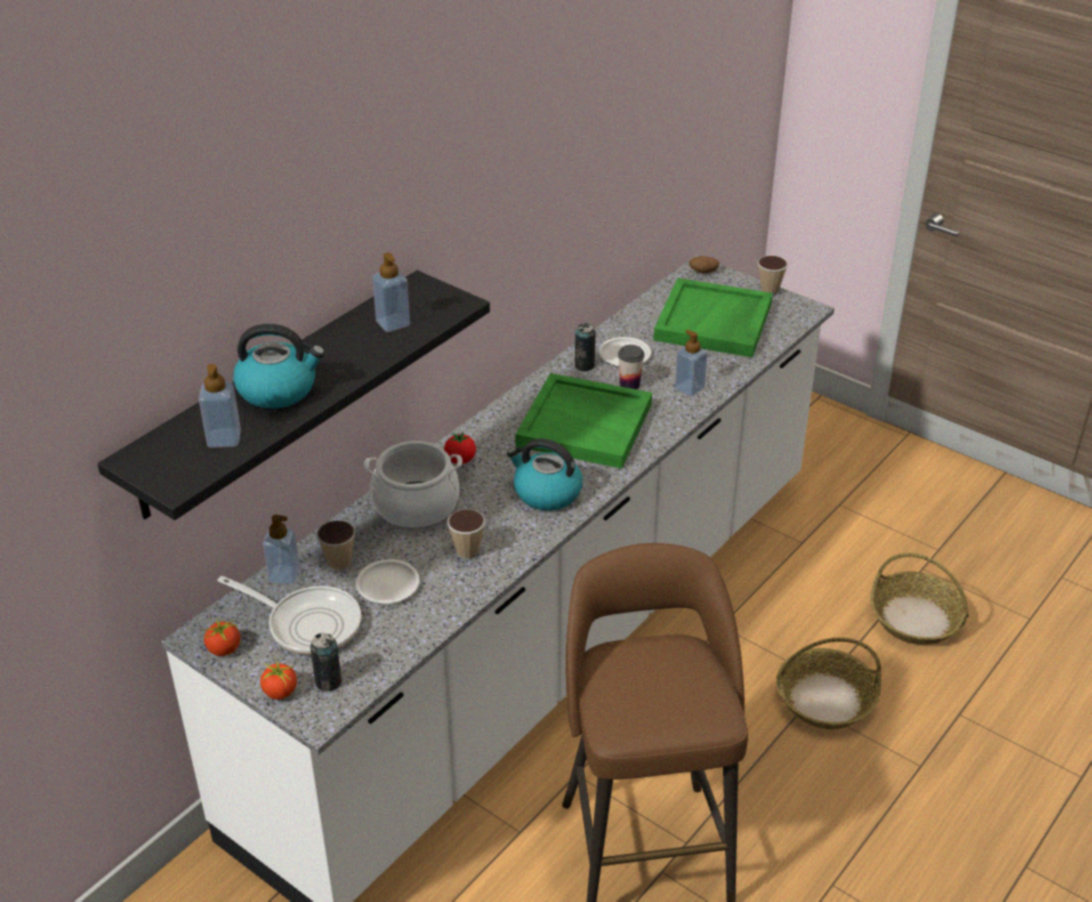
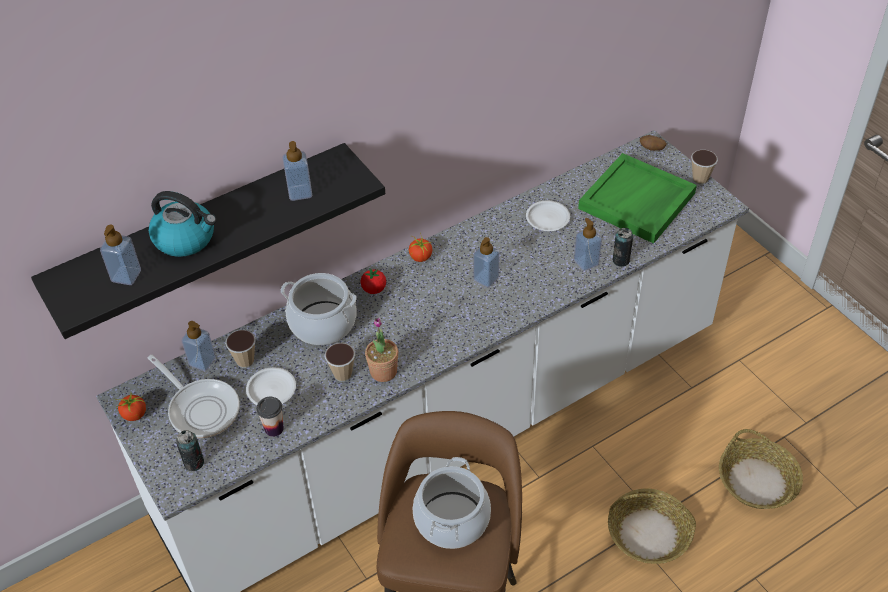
camera: 20 degrees right, 10 degrees up
tomato [260,656,297,700] -> tomato moved to [409,233,432,262]
kettle [507,438,583,511] -> none
green tray [515,373,652,469] -> soap dispenser [473,237,500,287]
can [575,323,596,371] -> can moved to [613,228,633,267]
cup [618,345,645,390] -> cup moved to [256,397,284,437]
none -> potted plant [365,318,398,382]
none -> cooking pot [412,457,491,549]

